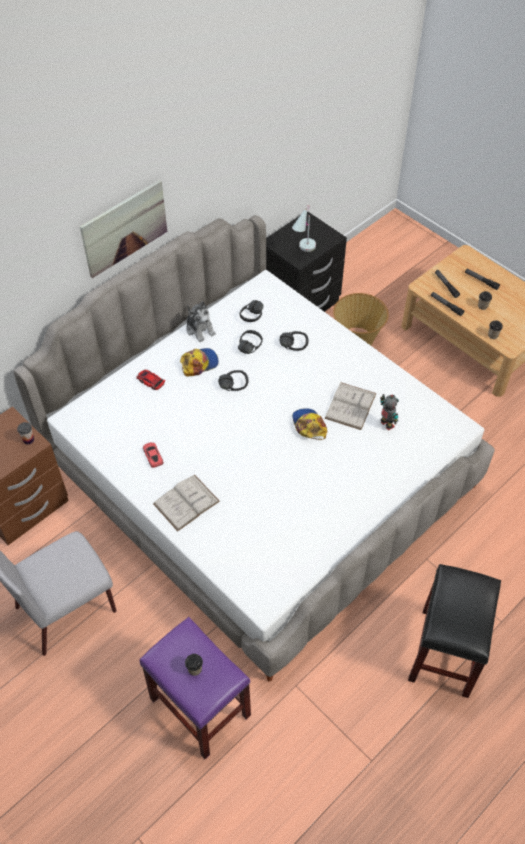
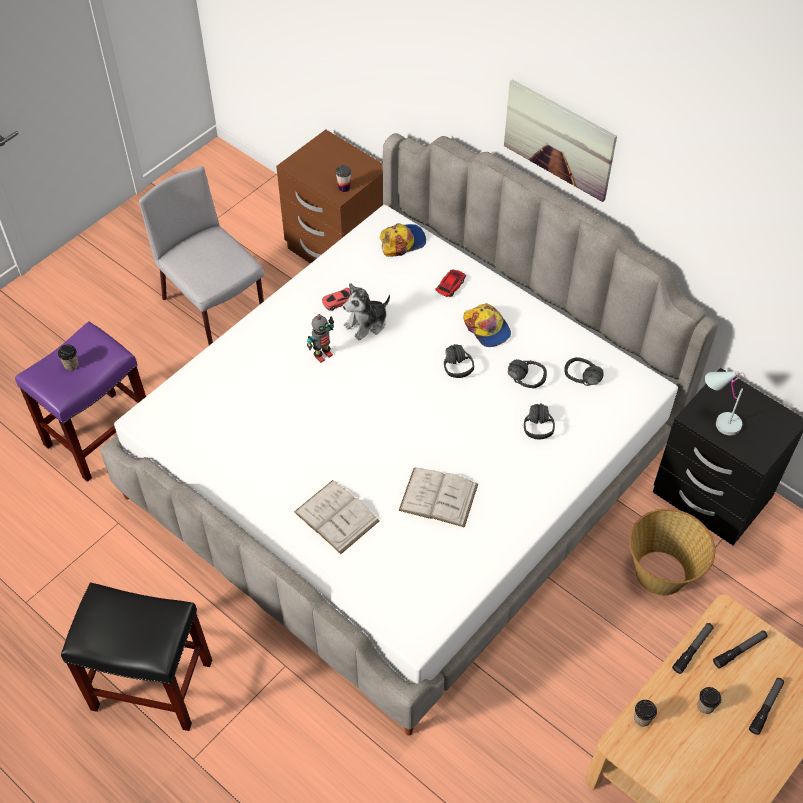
camera: 85 degrees right, 0 degrees up
white book [153,475,220,531] -> white book moved to [294,480,380,554]
plush toy [186,301,216,342] -> plush toy moved to [343,283,390,340]
cap [292,408,327,440] -> cap moved to [379,223,426,257]
toy robot [380,394,399,431] -> toy robot moved to [307,314,334,363]

